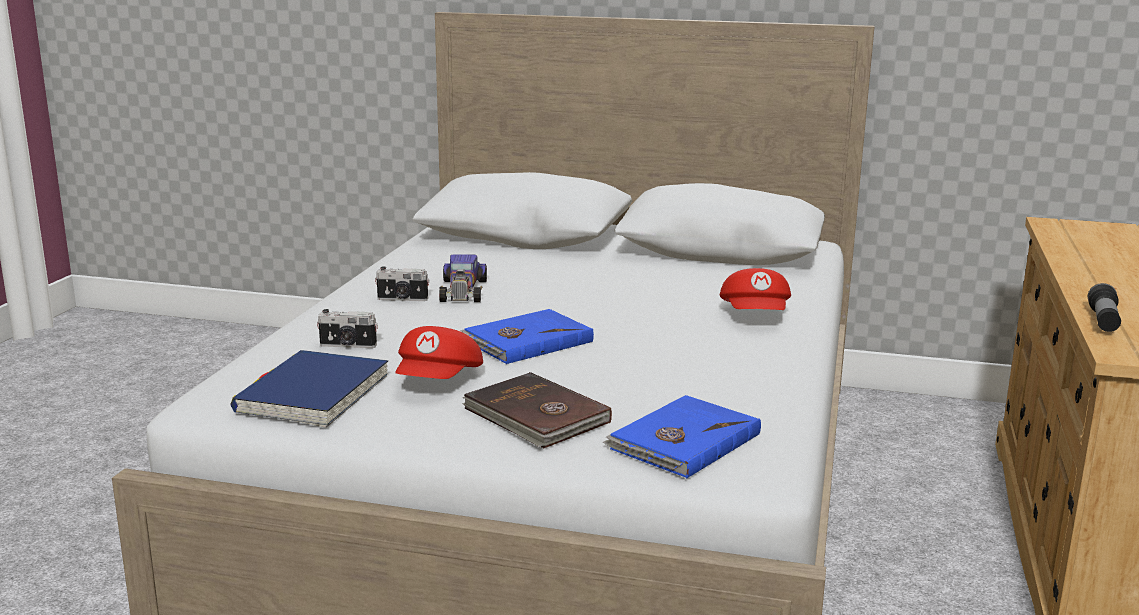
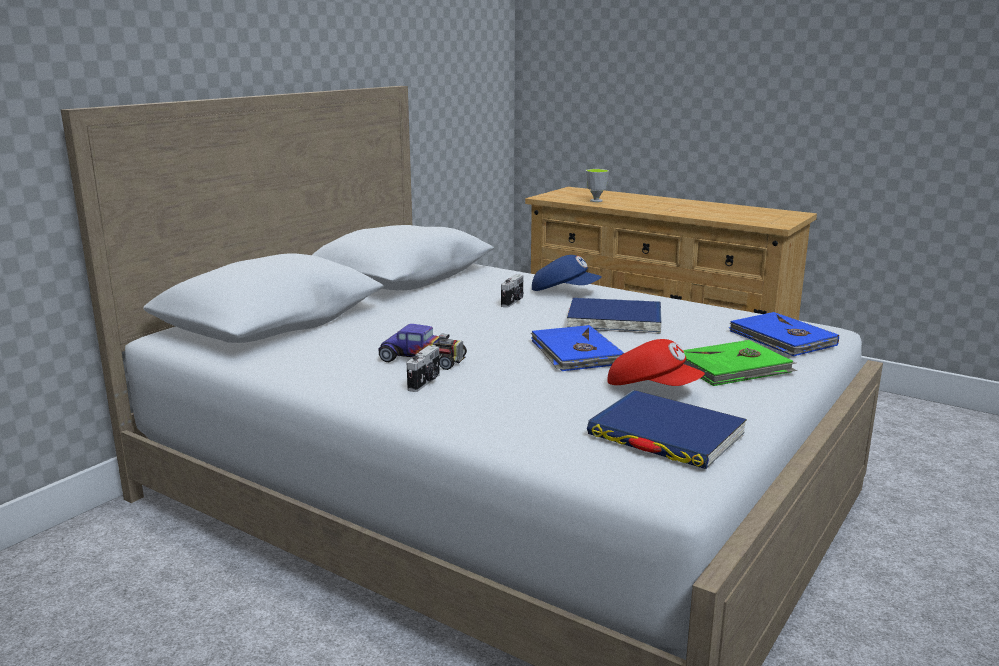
camera: 70 degrees left, 0 degrees up
camera [317,309,378,348] -> camera moved to [501,274,524,308]
brown book [463,372,612,448] -> green book [683,340,797,386]
red cap [720,268,791,310] -> blue cap [532,255,602,291]
flashlight [1088,283,1121,332] -> none
none -> blue book [567,298,662,334]
none -> cup [586,169,609,202]

